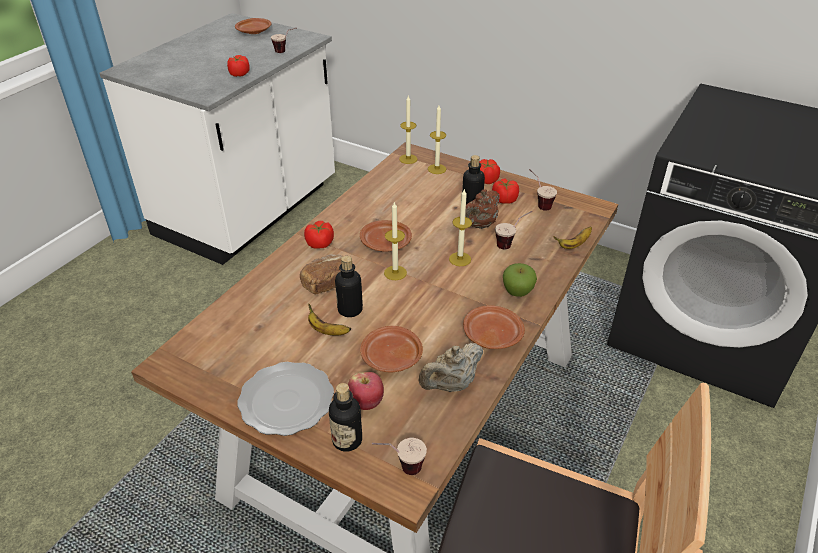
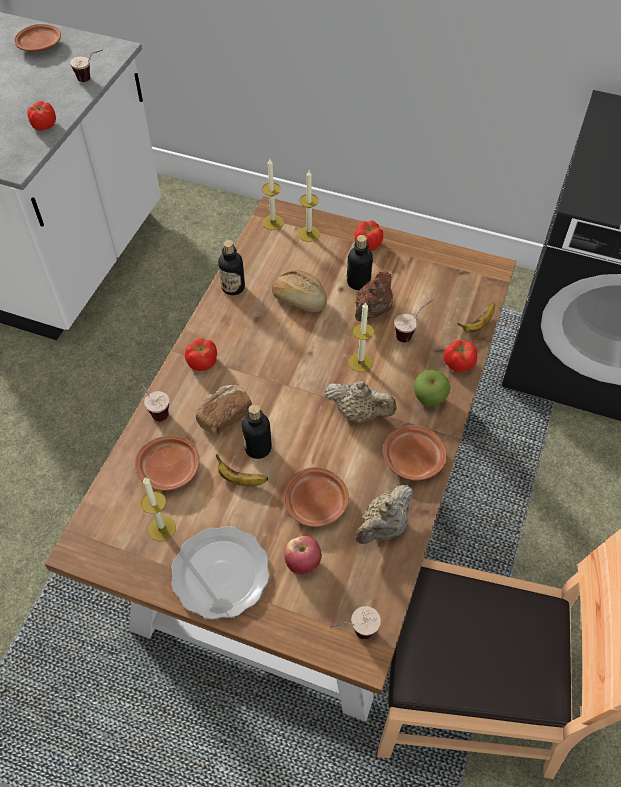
camera: 10 degrees left, 15 degrees up
bottle [329,383,362,452] -> bottle moved to [218,240,245,295]
brown plate [360,220,412,252] -> brown plate moved to [135,435,200,491]
candle [384,201,407,280] -> candle moved to [141,478,176,542]
tomato [492,178,519,204] -> tomato moved to [444,340,477,372]
cup [529,169,557,211] -> cup moved to [131,374,169,421]
none -> bread [272,270,327,312]
none -> beige teapot [325,381,397,423]

